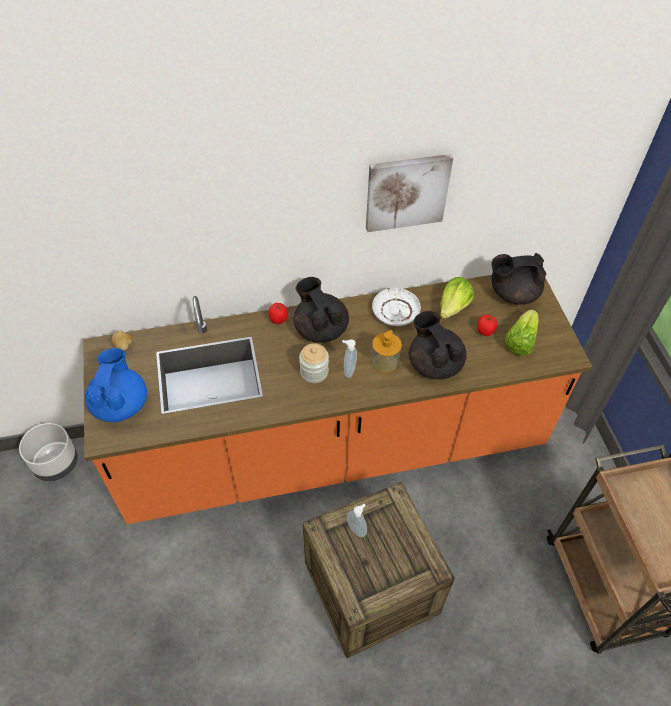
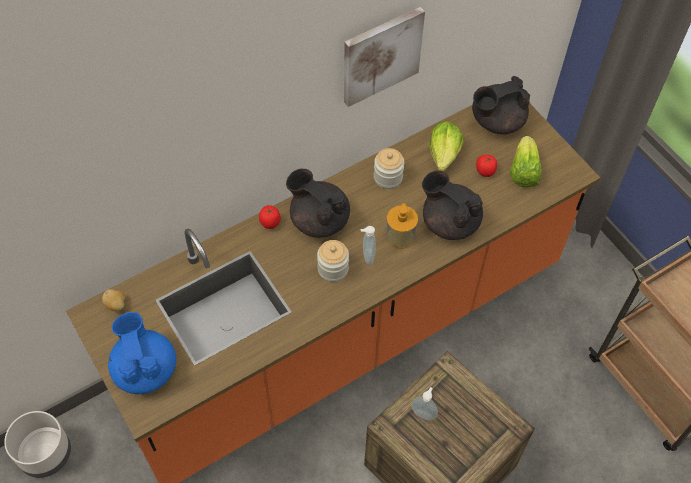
camera: 20 degrees left, 5 degrees up
white plate [372,288,421,326] -> jar [374,148,404,189]

